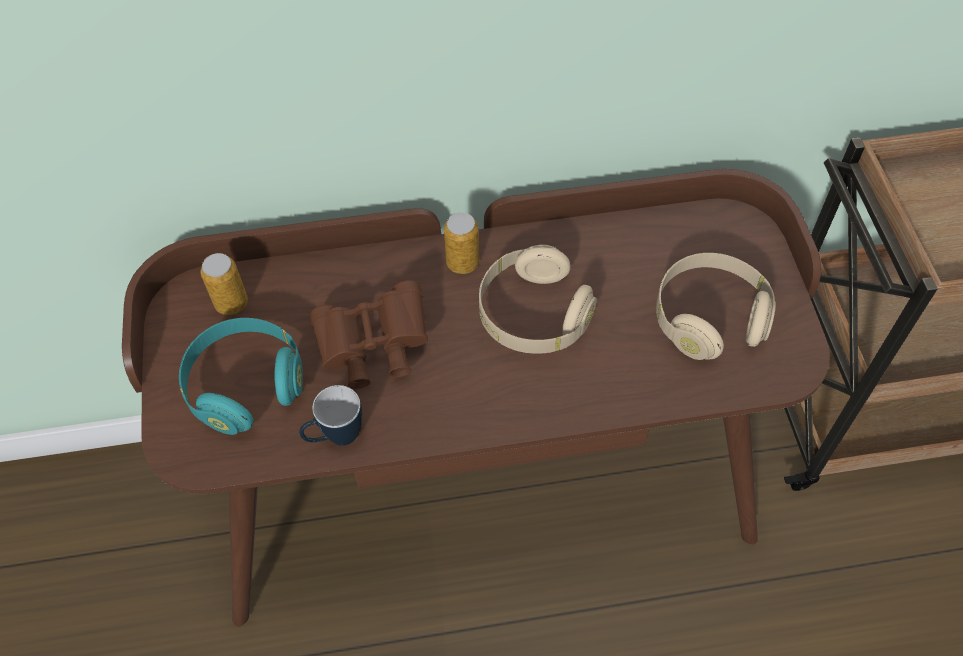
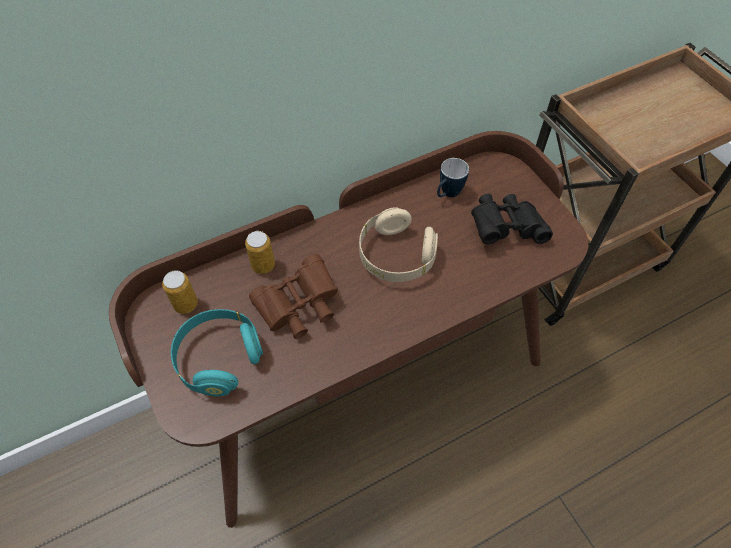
camera: 20 degrees left, 0 degrees up
mug [299,385,362,446] -> mug moved to [437,158,469,197]
can [444,212,479,274] -> can moved to [245,231,275,274]
beige headphones [656,253,776,360] -> black binoculars [471,194,553,244]

